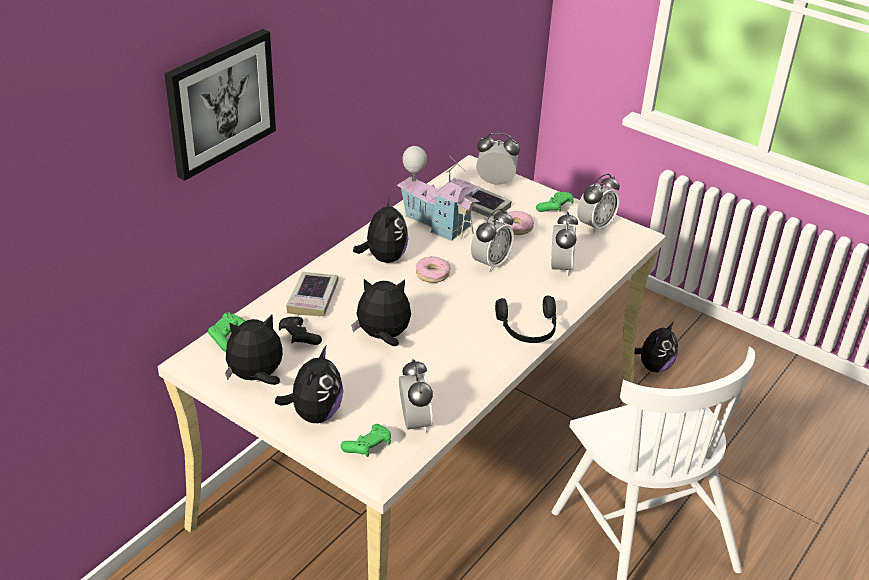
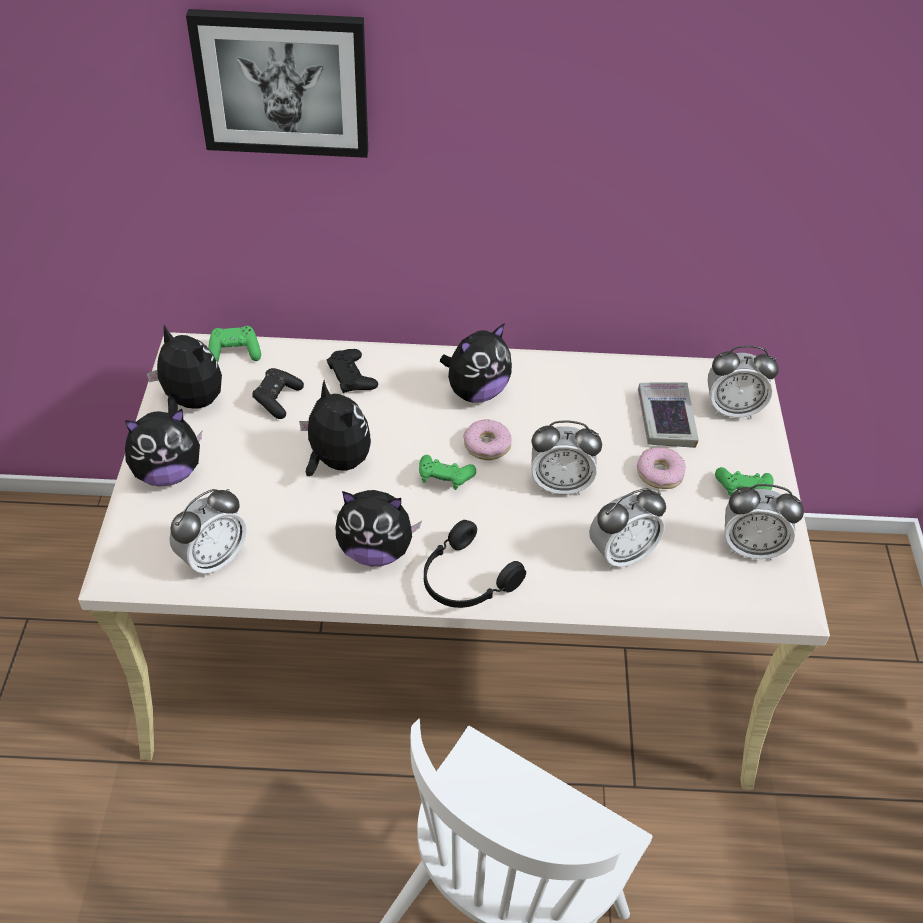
camera: 55 degrees right, 10 degrees up
book [286,272,339,316] -> black game controller [327,349,378,393]
green game controller [341,424,391,457] -> green game controller moved to [419,455,476,490]
toy house [397,146,480,241] -> none
alarm clock [476,133,520,185] -> alarm clock turned 120 degrees clockwise [708,345,779,418]
plush toy [634,322,678,372] -> plush toy moved to [335,490,422,566]

